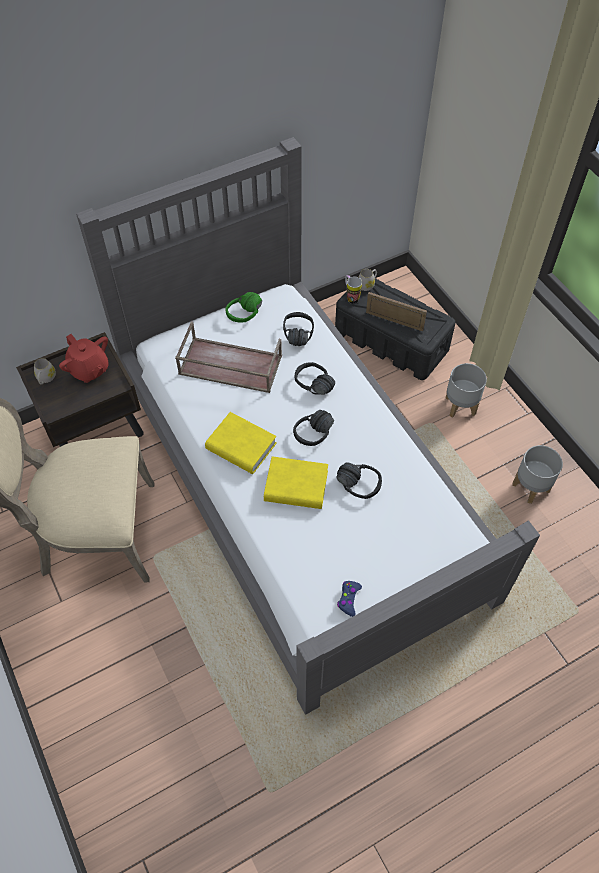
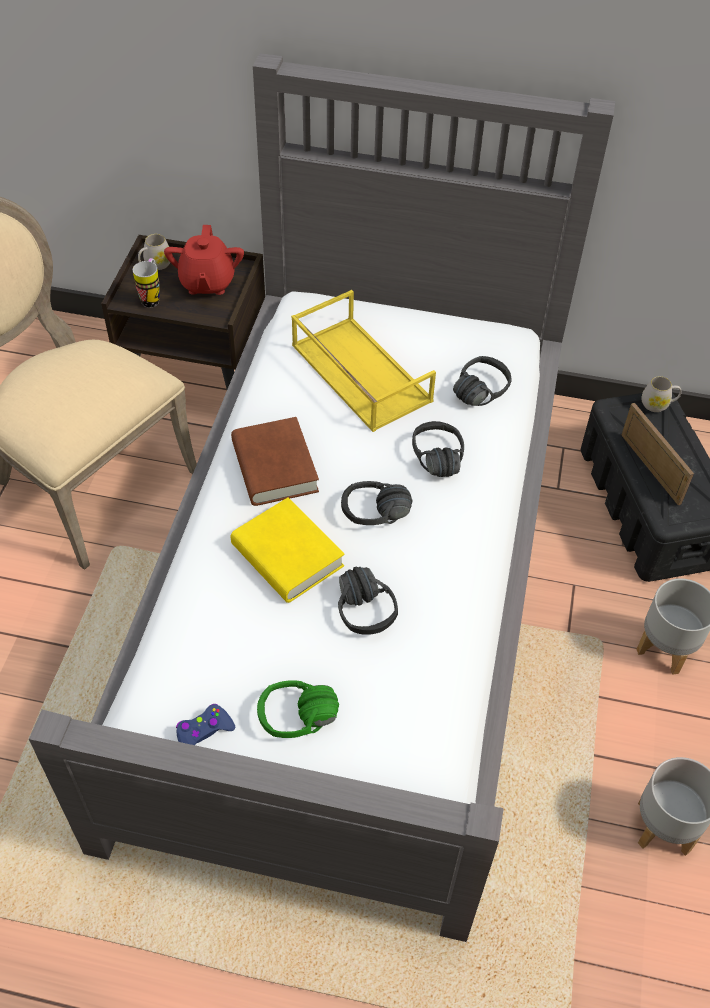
camera: 40 degrees right, 5 degrees down
brown tray [175,322,282,393] -> yellow tray [291,290,436,432]
yellow book [205,412,277,474] -> brown book [231,417,319,506]
green headphones [225,292,262,323] -> green headphones moved to [257,681,339,738]
mug [345,275,362,304] -> mug moved to [133,258,160,308]

